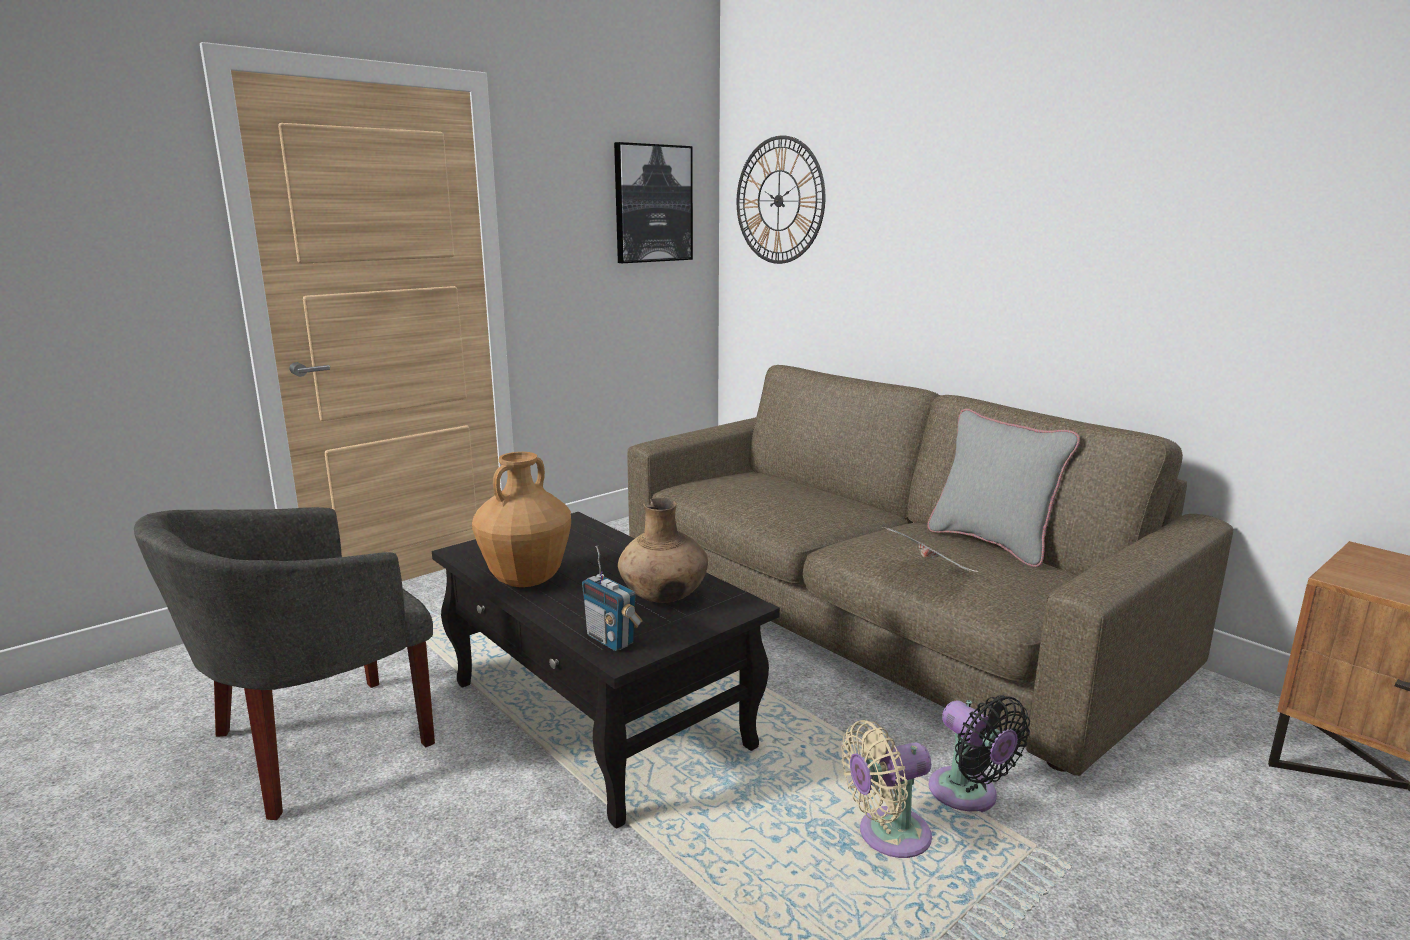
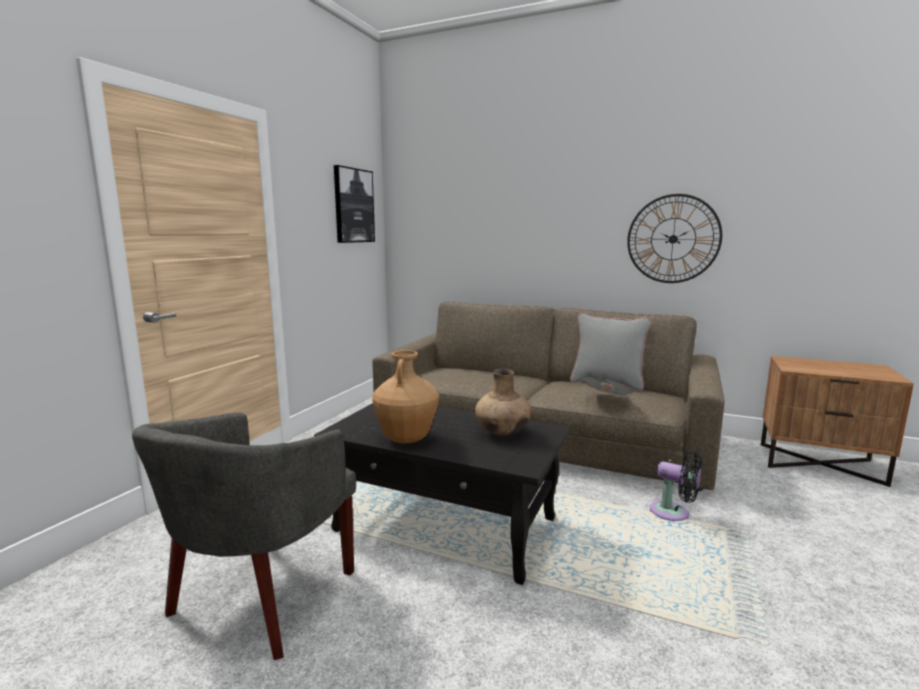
camera: 25 degrees left, 5 degrees down
radio [582,546,643,651] -> none
wall clock [737,135,825,264] -> wall clock moved to [627,194,722,283]
beige fan [841,720,932,858] -> none

